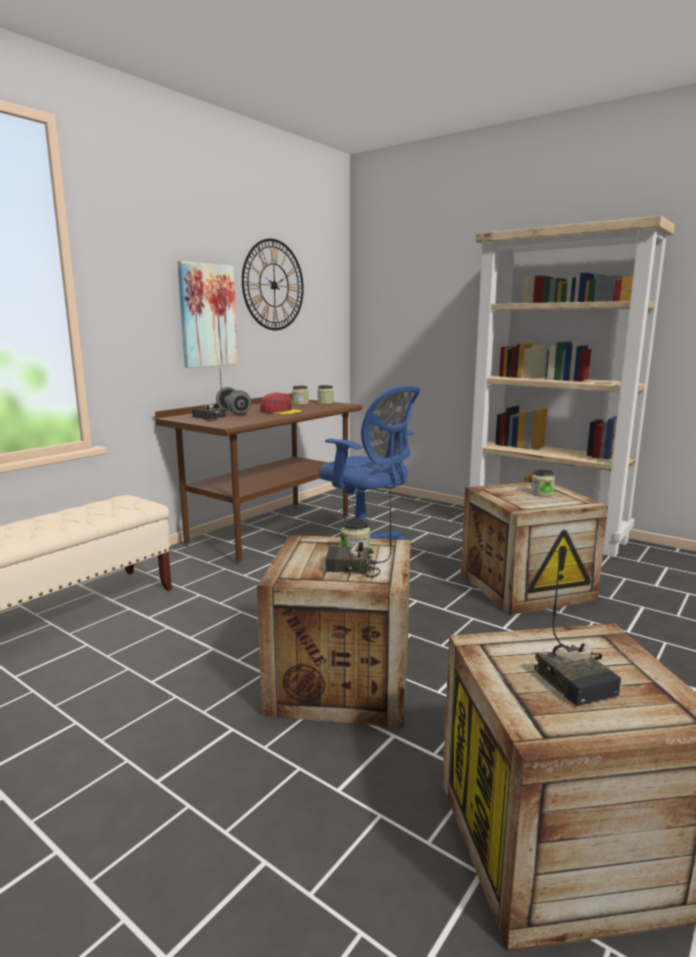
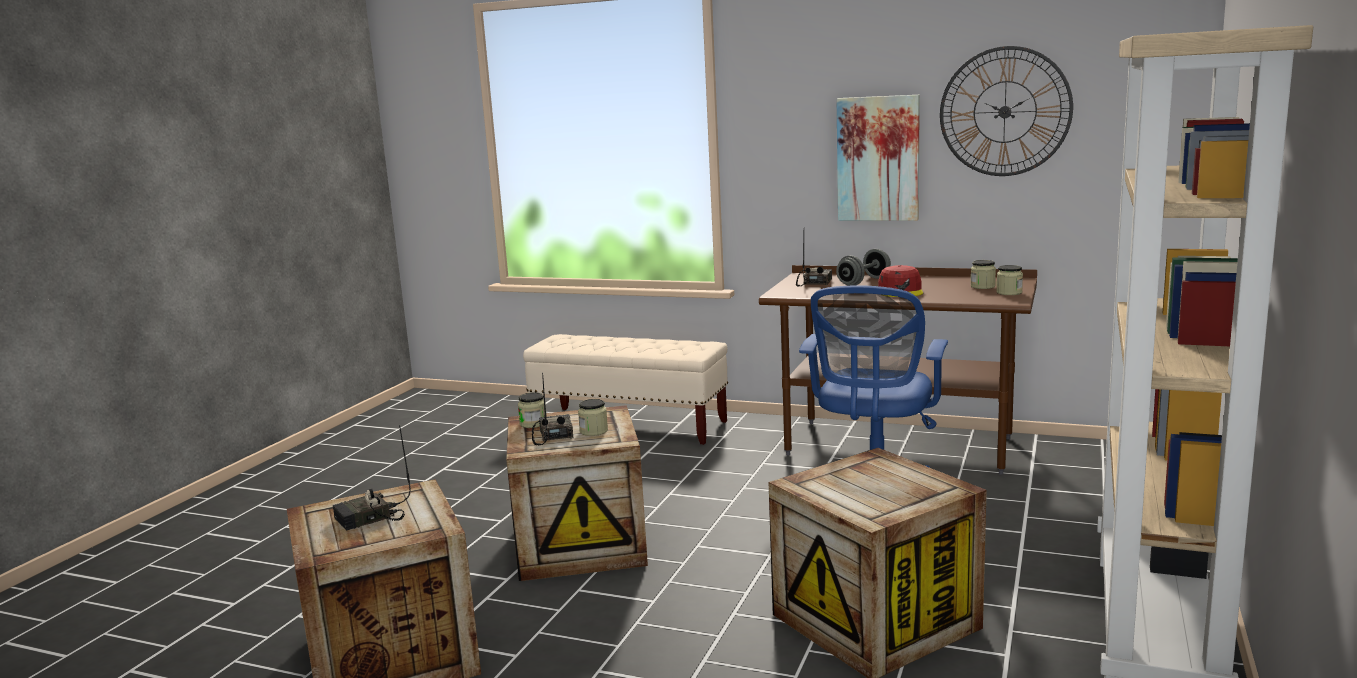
camera: 75 degrees right, 0 degrees up
jar [531,469,555,497] -> jar moved to [518,392,547,428]

